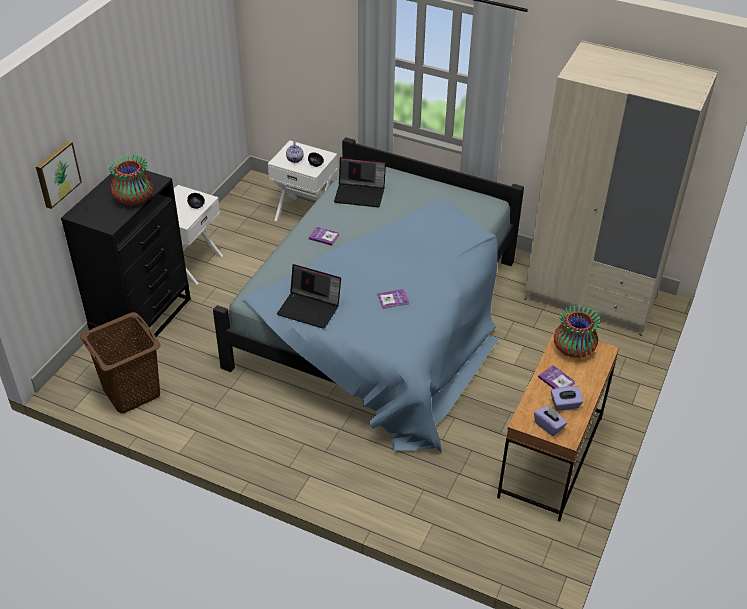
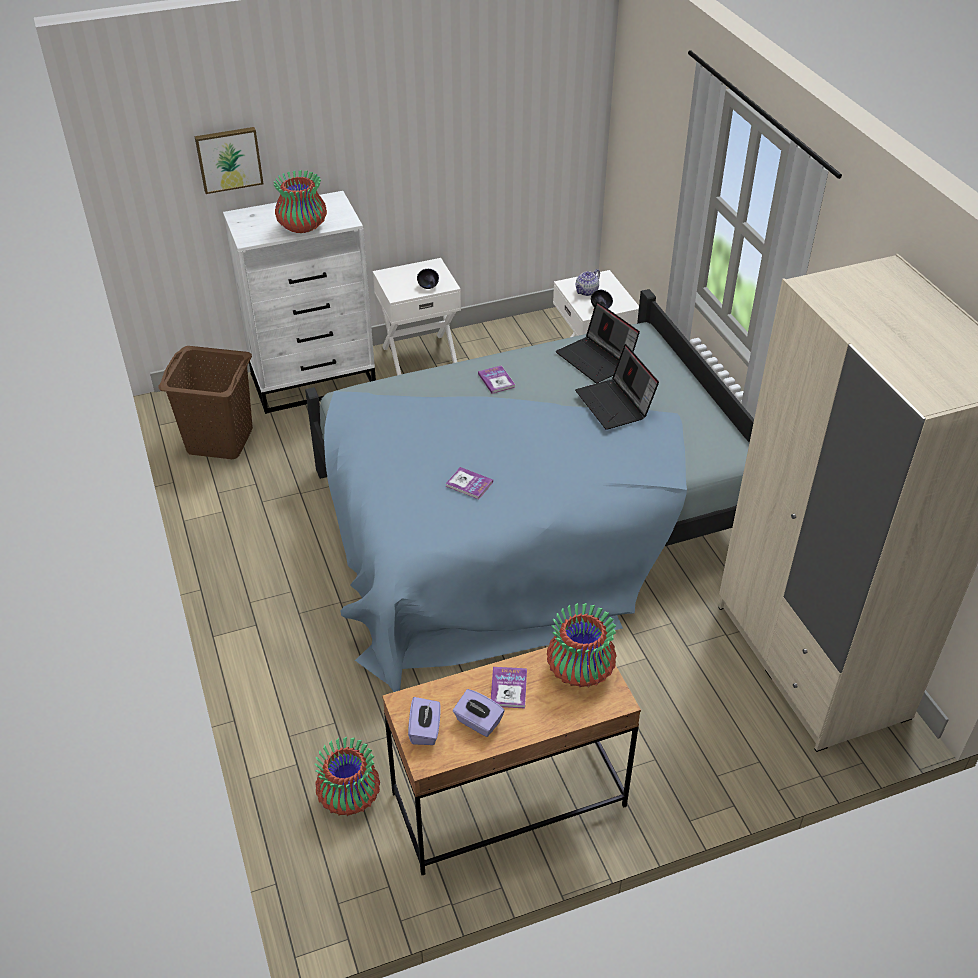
camera: 45 degrees right, 0 degrees up
black dresser [61,165,191,351] -> white dresser [223,191,376,414]
laptop [277,264,341,329] -> laptop moved to [575,344,659,430]
none -> vase [315,737,380,816]

